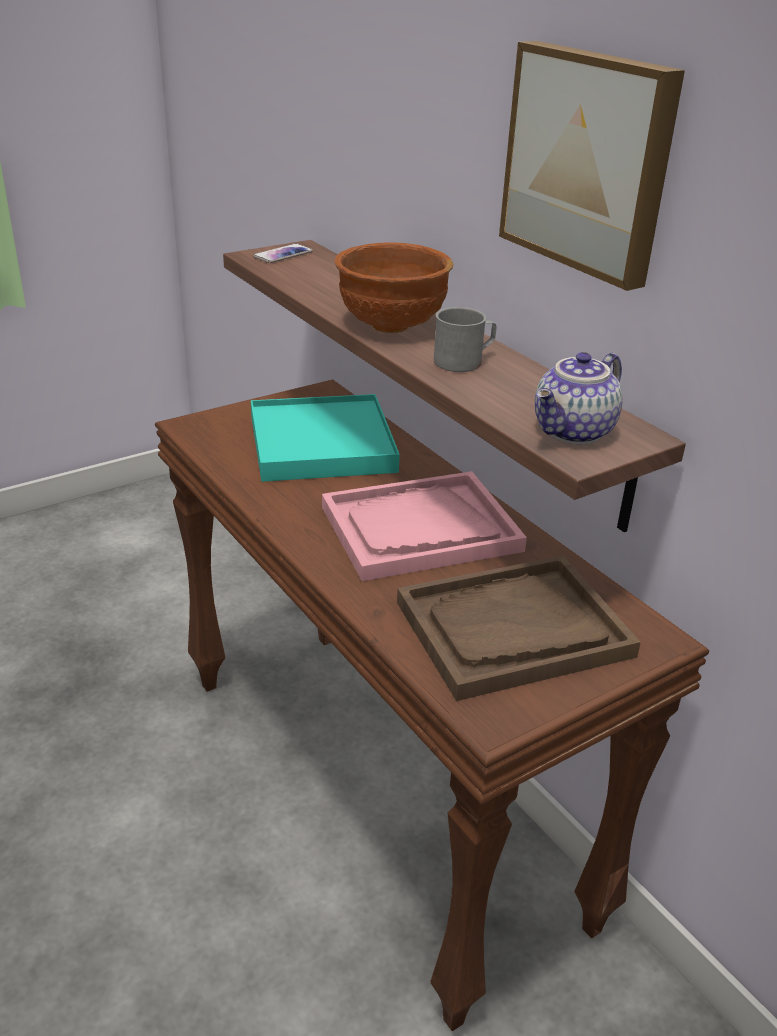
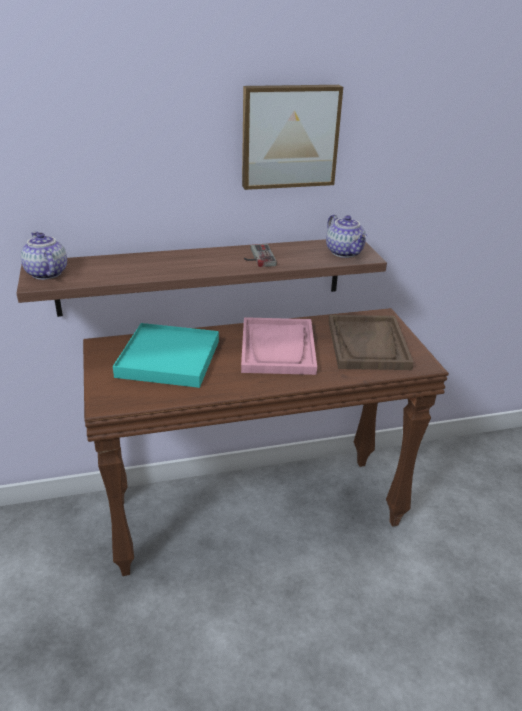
camera: 70 degrees left, 0 degrees up
phone [253,243,313,263] -> teapot [21,232,67,280]
brown bowl [335,242,453,333] -> none
grey mug [434,307,496,372] -> game controller [244,244,277,267]

